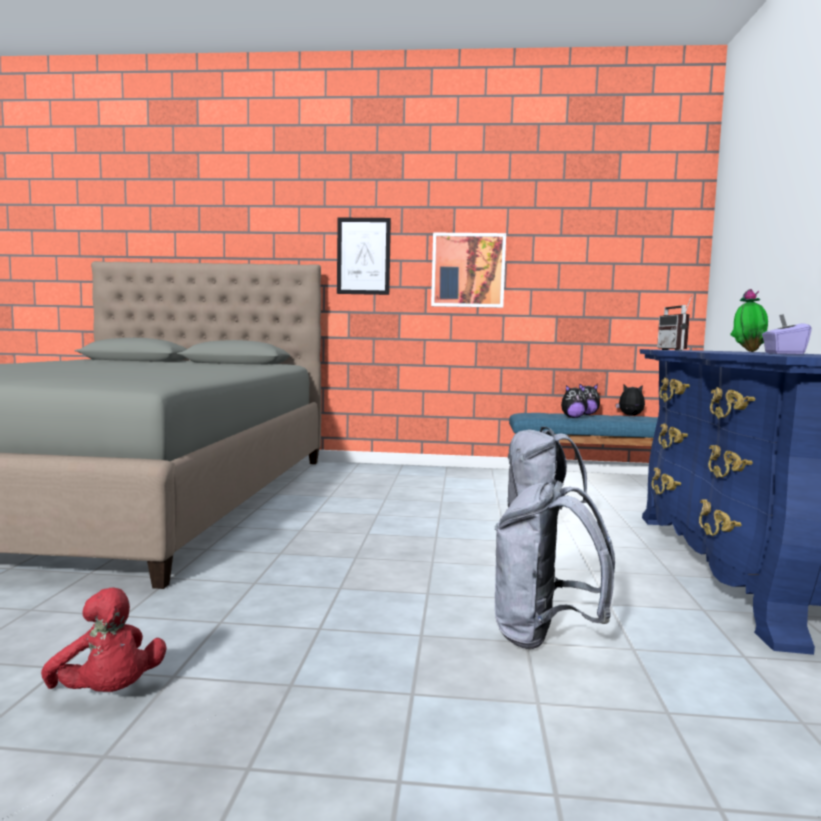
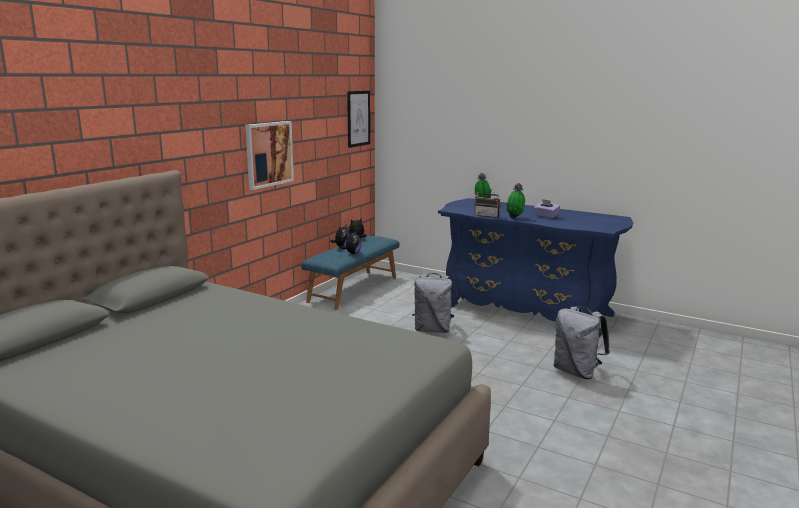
camera: 65 degrees left, 10 degrees up
red plush toy [41,587,167,692] -> none
picture [337,218,391,295] -> picture moved to [347,91,370,148]
none -> potted plant [506,183,525,219]

